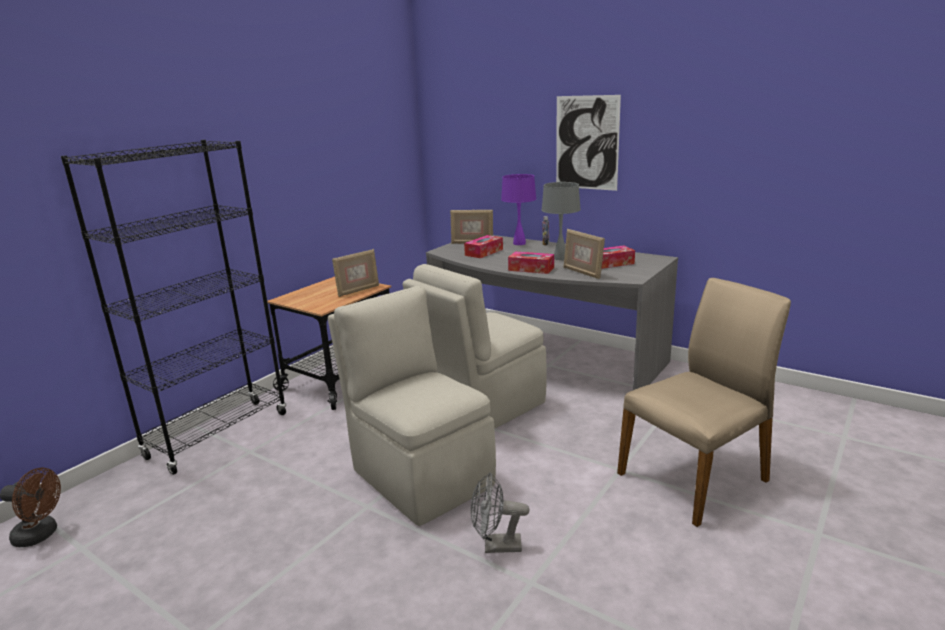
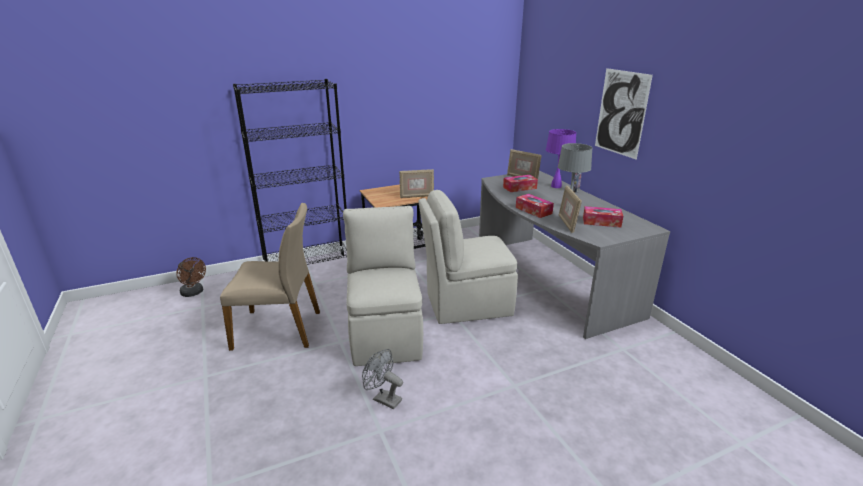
camera: 30 degrees right, 5 degrees up
beige chair [617,278,791,527] -> beige chair moved to [220,203,320,351]

